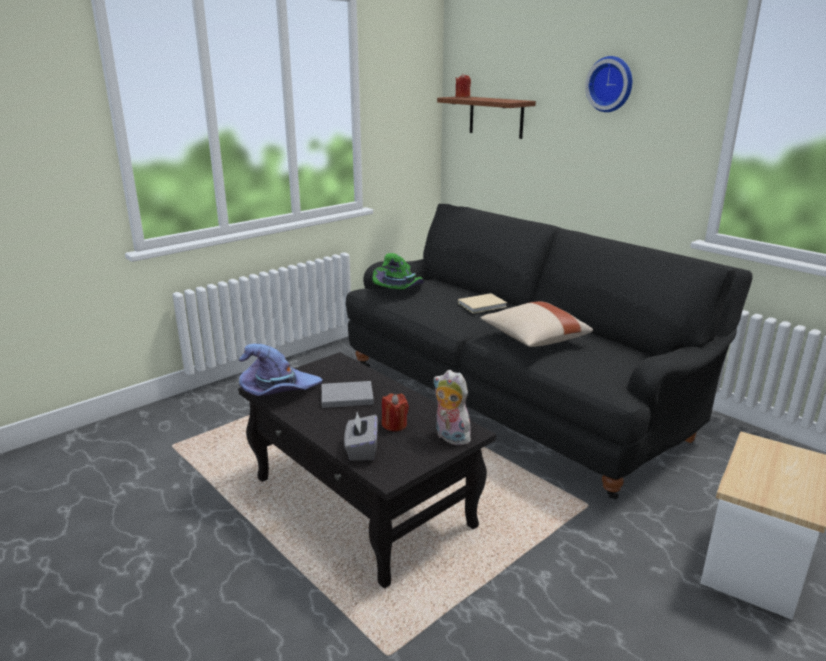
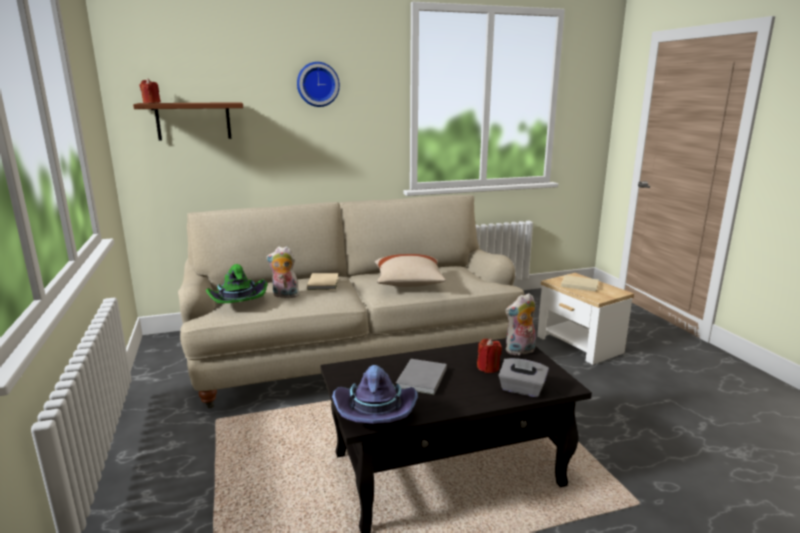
camera: 65 degrees left, 5 degrees down
black sofa [346,204,753,500] -> beige sofa [178,195,524,408]
none -> plush toy [266,246,300,298]
none -> beige book [561,275,599,292]

